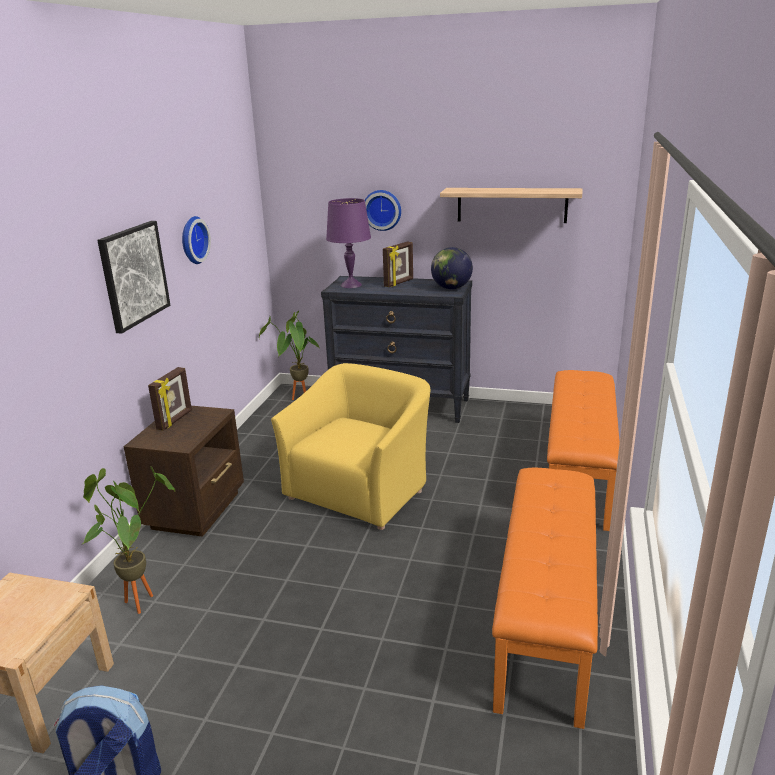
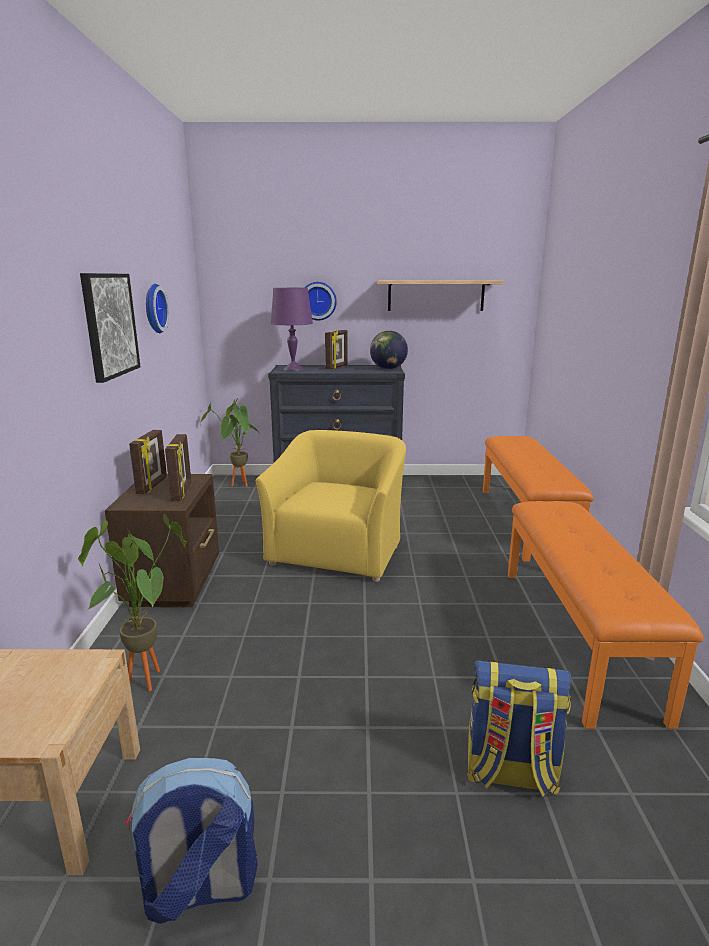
camera: 15 degrees left, 5 degrees down
none -> picture frame [165,434,191,501]
none -> backpack [467,661,571,796]

